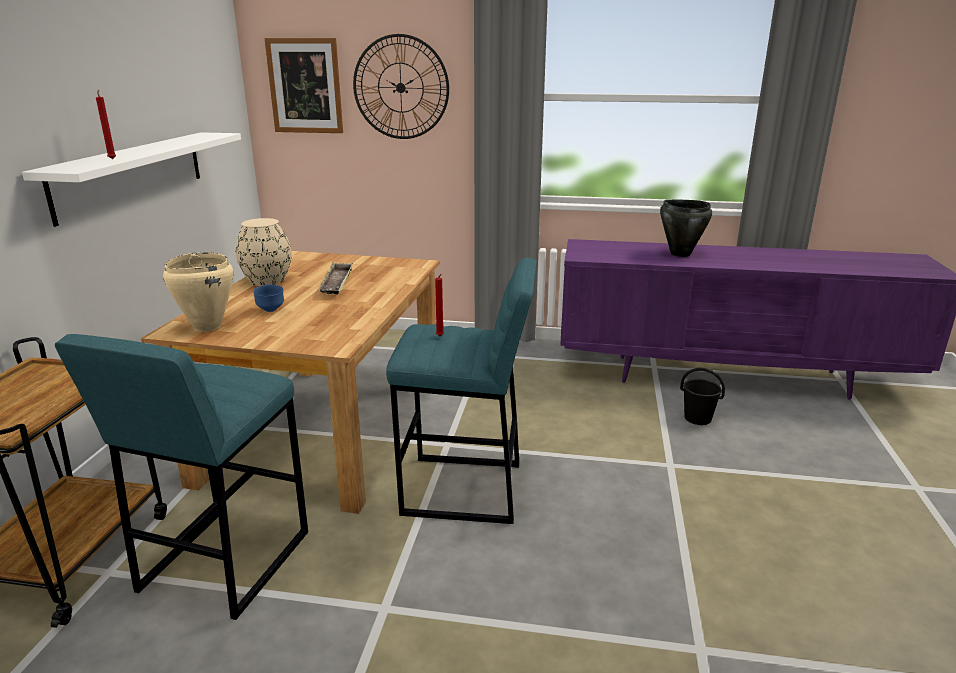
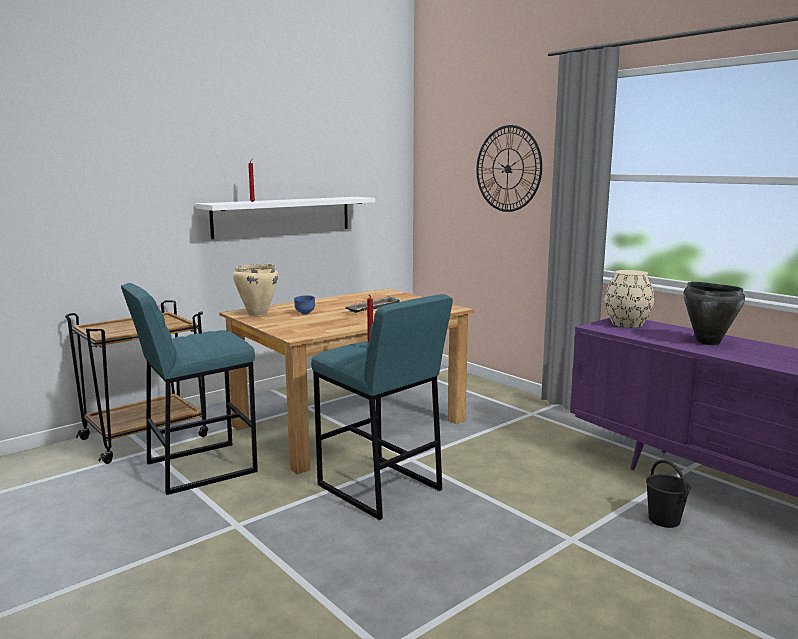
camera: 40 degrees right, 10 degrees down
beige vase [236,218,292,286] -> beige vase moved to [605,270,654,328]
picture [265,38,343,133] -> none

